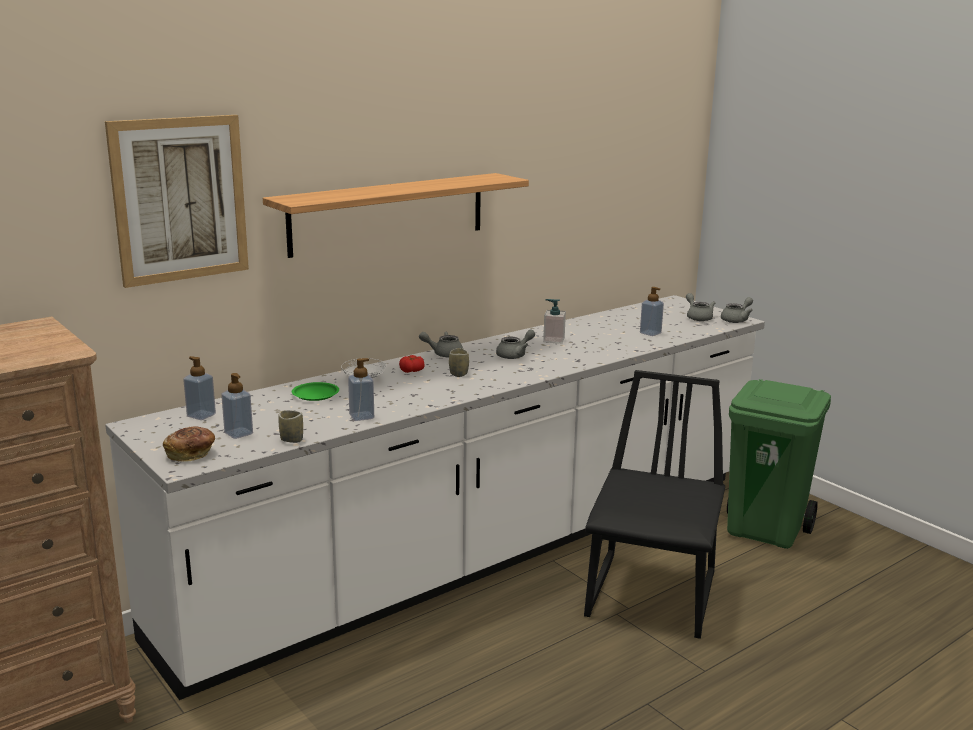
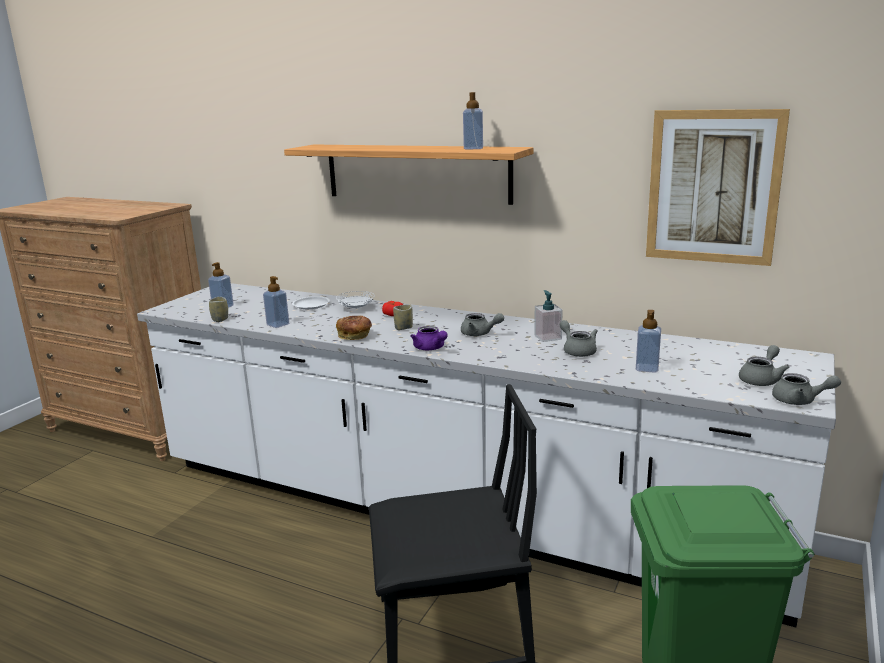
camera: 65 degrees right, 0 degrees up
picture [105,115,249,288] -> picture moved to [646,109,790,266]
bread [163,427,215,462] -> bread moved to [336,316,372,340]
soap dispenser [183,356,216,420] -> soap dispenser moved to [463,92,483,150]
green plate [292,382,339,401] -> white plate [292,296,330,309]
grey teapot [419,332,463,358] -> grey teapot moved to [560,320,598,357]
none -> purple teapot [410,326,448,350]

